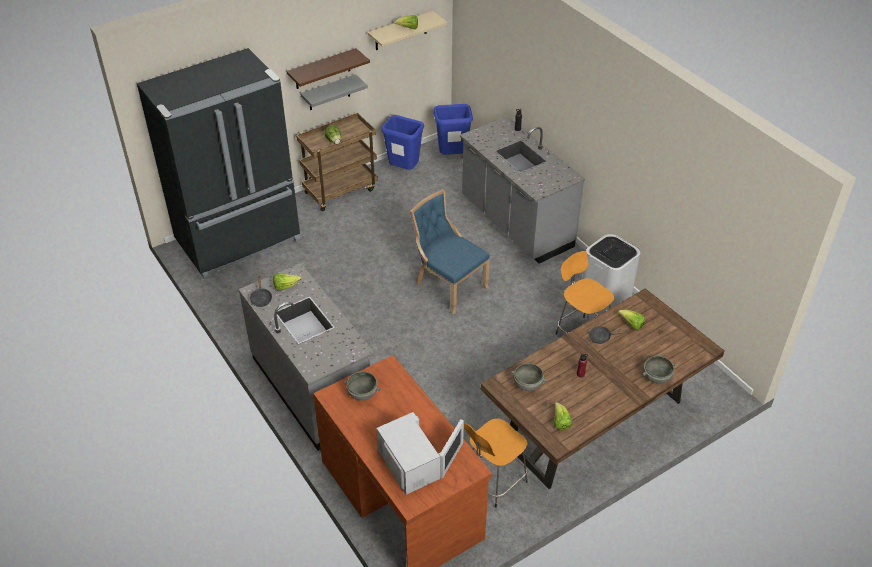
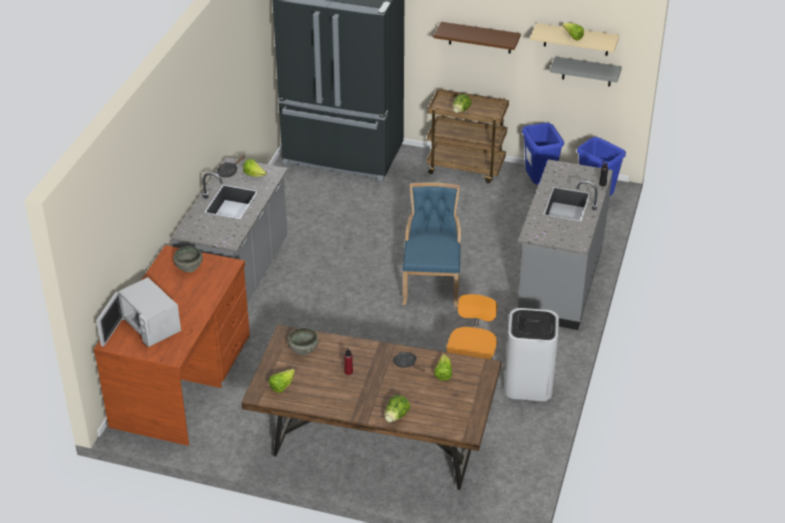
camera: 50 degrees right, 5 degrees down
grey shelf [300,74,368,110] -> grey shelf moved to [550,56,622,86]
white microwave [376,412,464,495] -> white microwave turned 120 degrees clockwise [96,277,181,347]
orange stool [464,419,528,508] -> none
grey bowl [642,356,675,384] -> lettuce [385,395,410,422]

